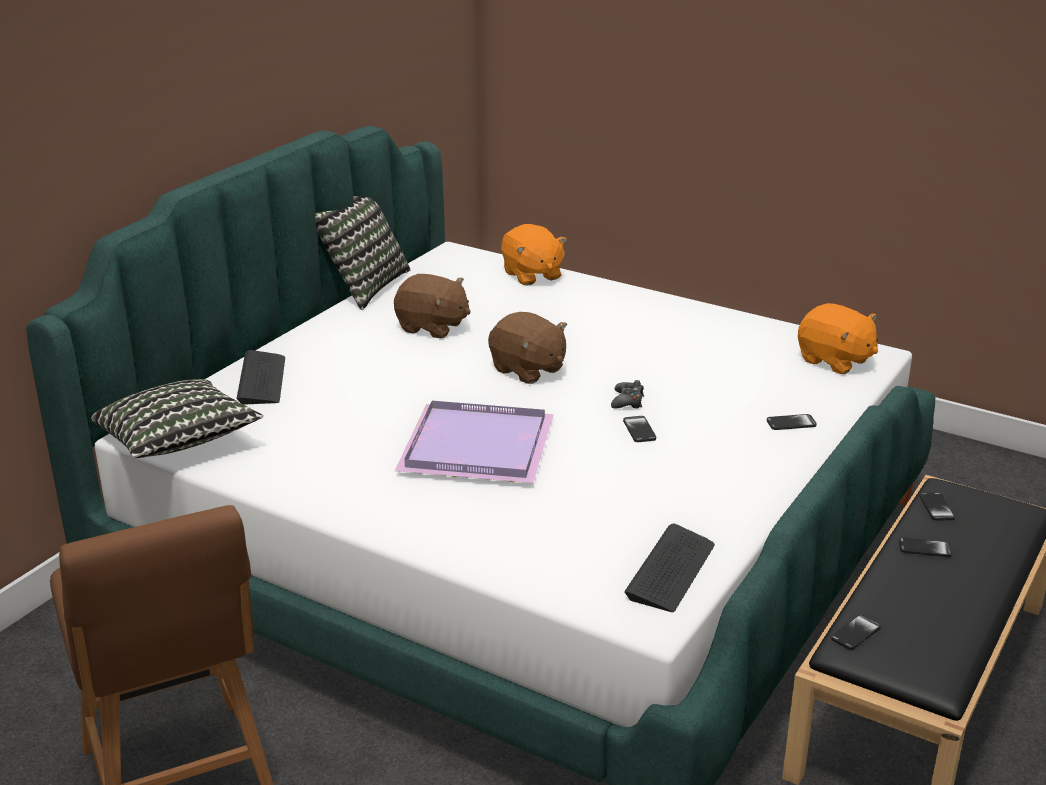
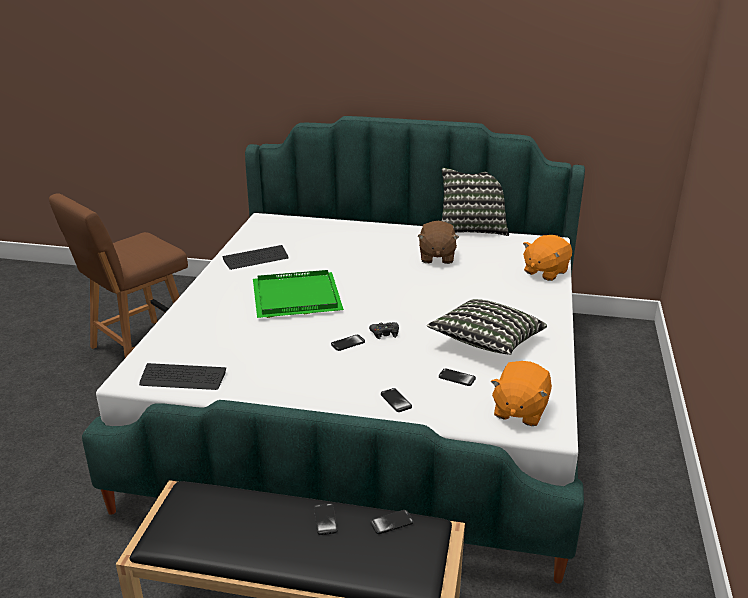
camera: 70 degrees right, 0 degrees up
pillow [91,379,263,458] -> pillow moved to [427,299,547,355]
keyboard [236,350,285,405] -> keyboard moved to [222,245,289,270]
purple tray [395,401,554,483] -> green tray [253,270,344,318]
brown plush toy [488,312,567,384] -> none
phone [831,614,881,650] -> phone moved to [439,368,476,386]

